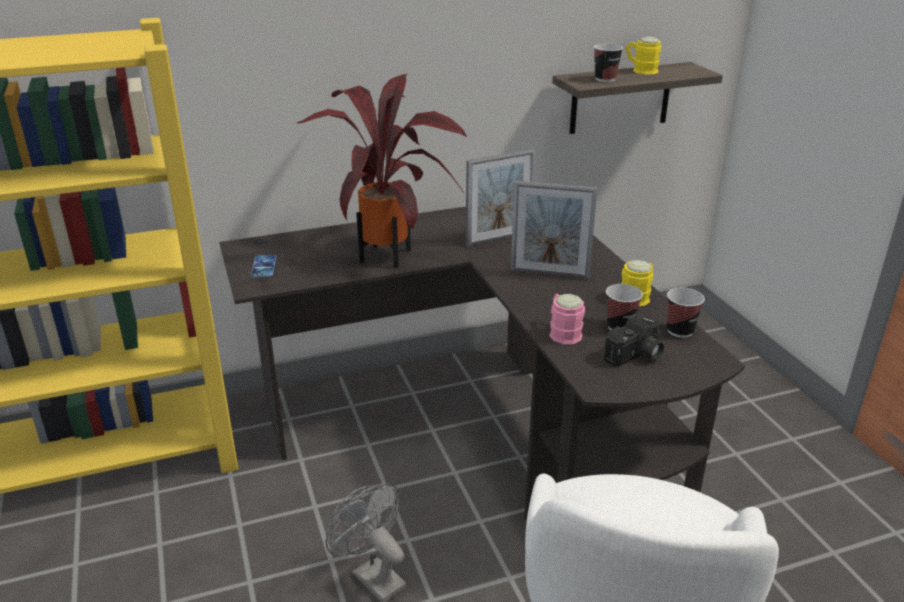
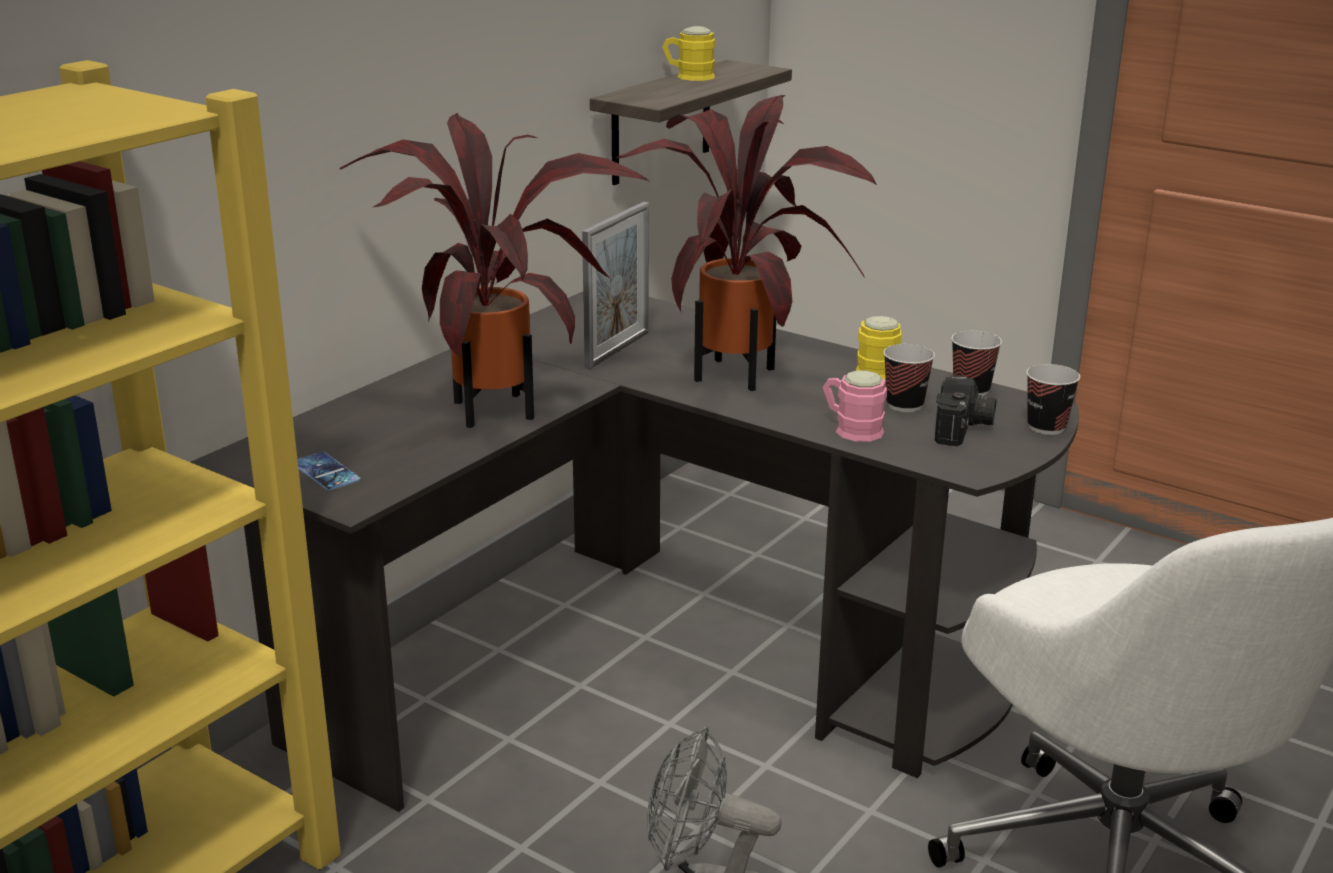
camera: 35 degrees left, 5 degrees down
picture frame [511,181,598,279] -> potted plant [615,95,877,391]
cup [594,44,623,82] -> cup moved to [1026,364,1080,435]

